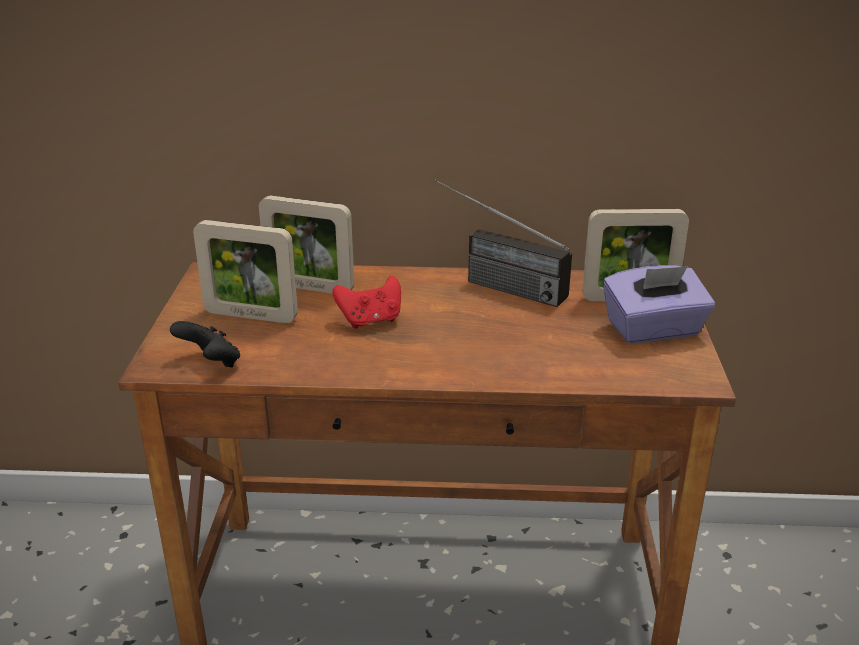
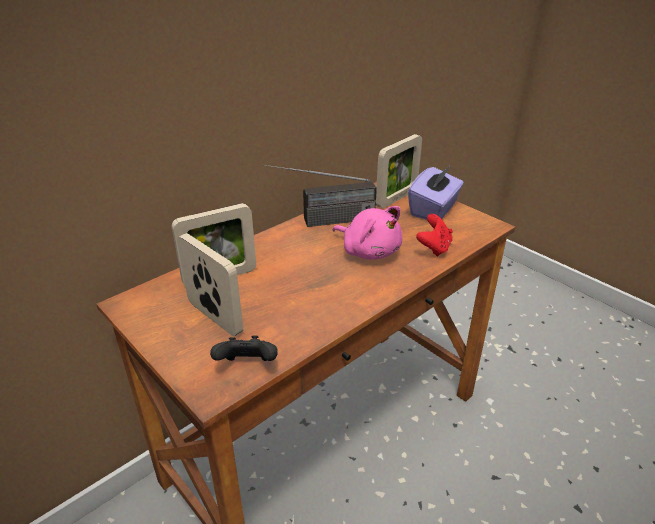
camera: 45 degrees left, 5 degrees up
picture frame [193,220,298,323] -> picture frame turned 105 degrees counterclockwise [177,233,243,337]
red game controller [332,276,401,329] -> red game controller moved to [416,214,453,257]
none -> pink plush toy [333,206,402,260]

